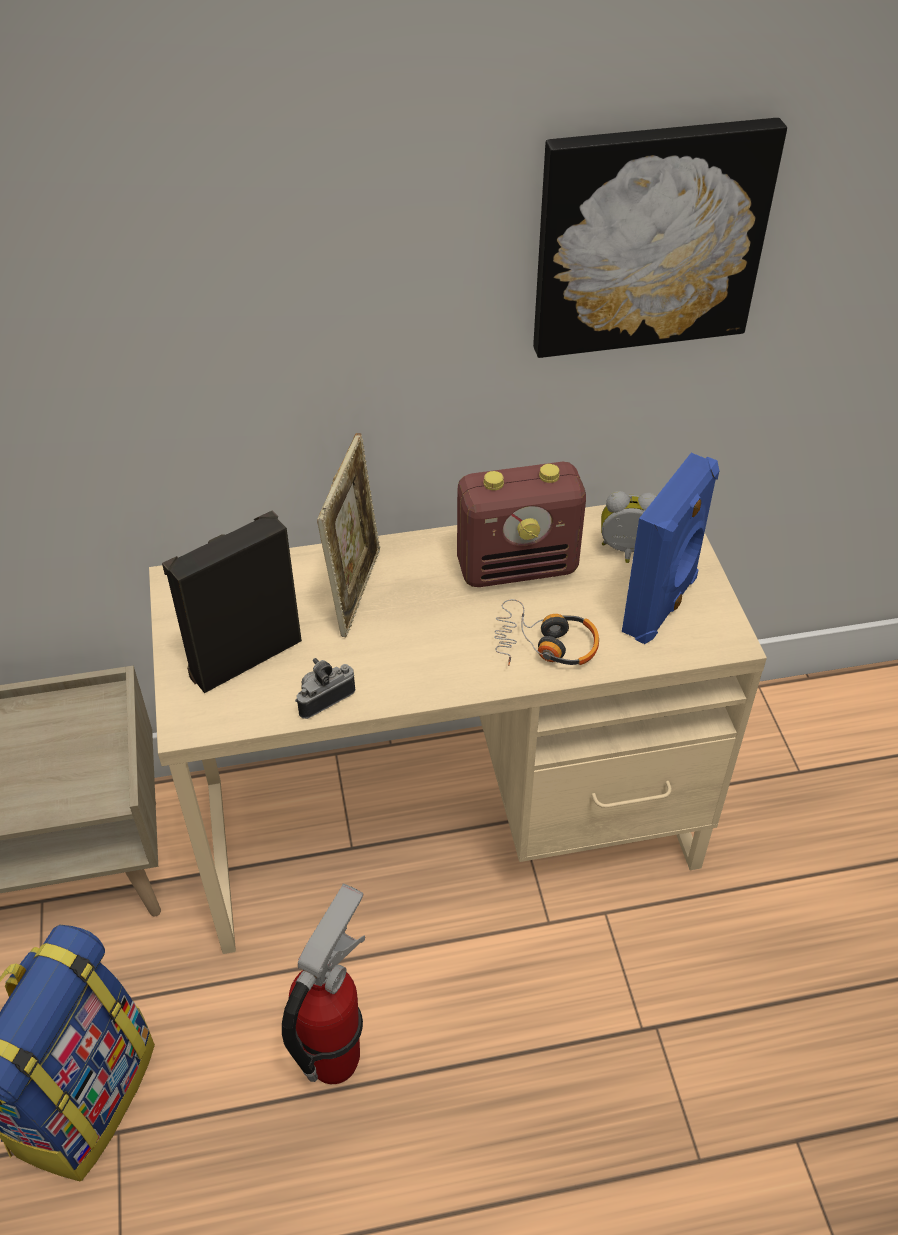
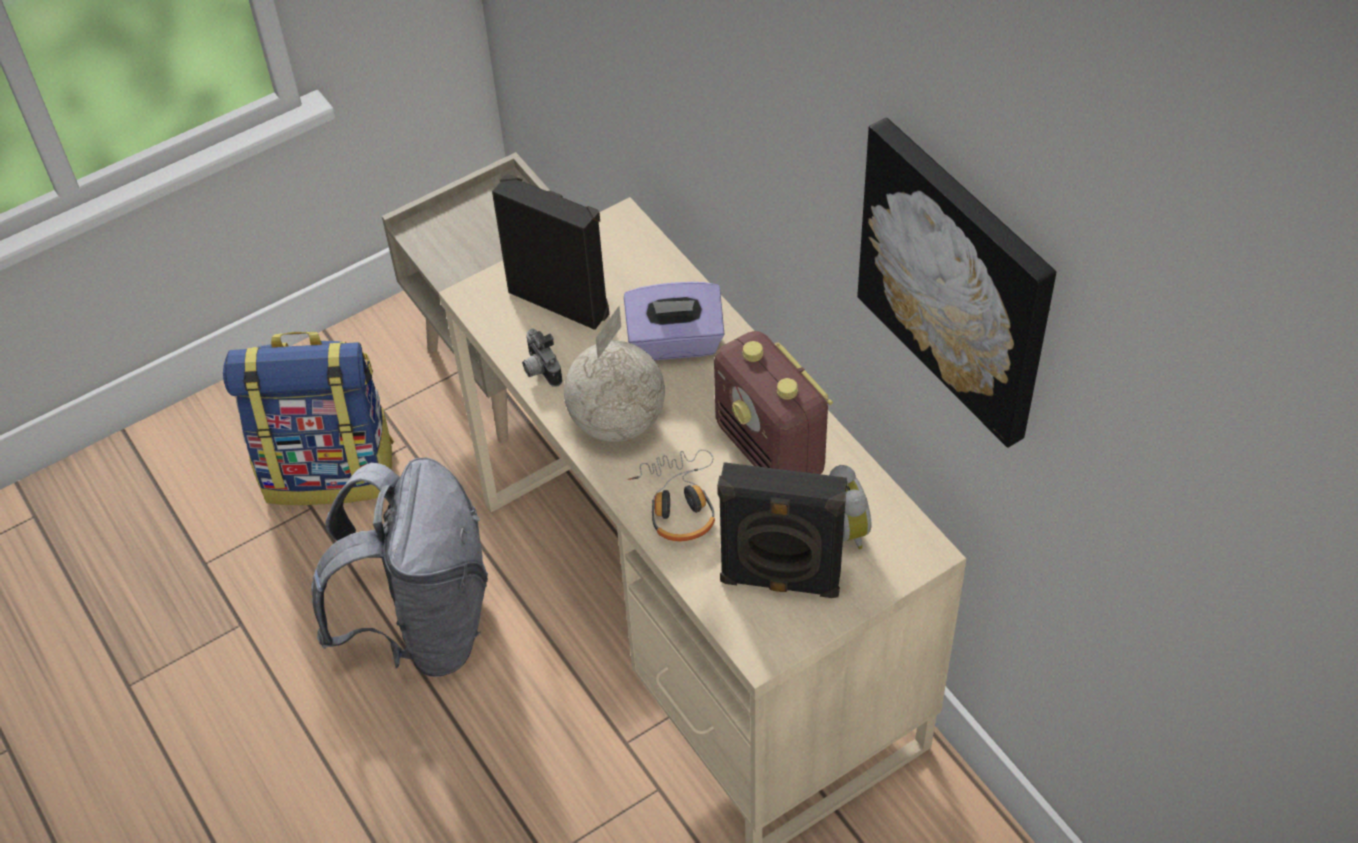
camera: 70 degrees right, 5 degrees up
fire extinguisher [282,883,365,1084] -> grey backpack [311,457,488,677]
camera [295,658,355,719] -> camera turned 150 degrees counterclockwise [522,328,563,387]
picture frame [317,433,380,637] -> purple tissue box [624,282,724,361]
blue speaker [622,453,719,644] -> black speaker [717,462,847,598]
none -> globe [564,306,665,442]

